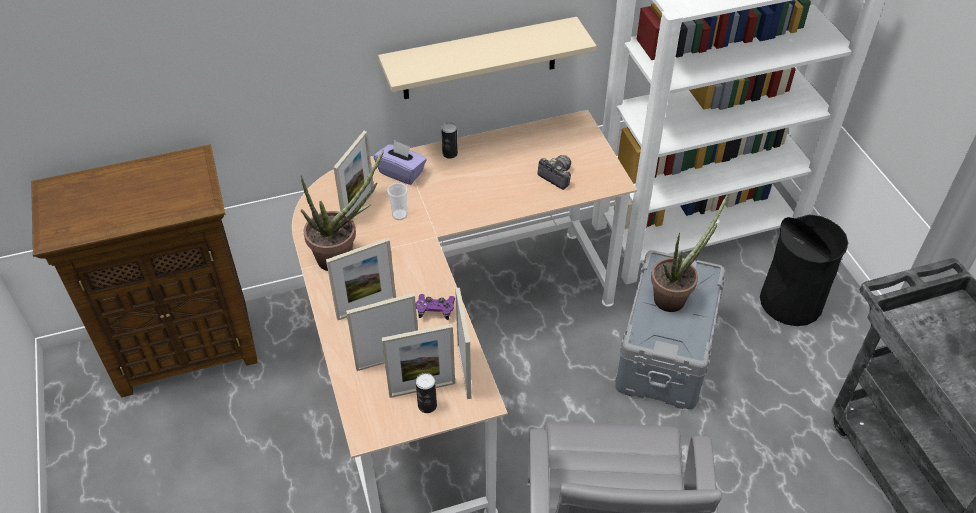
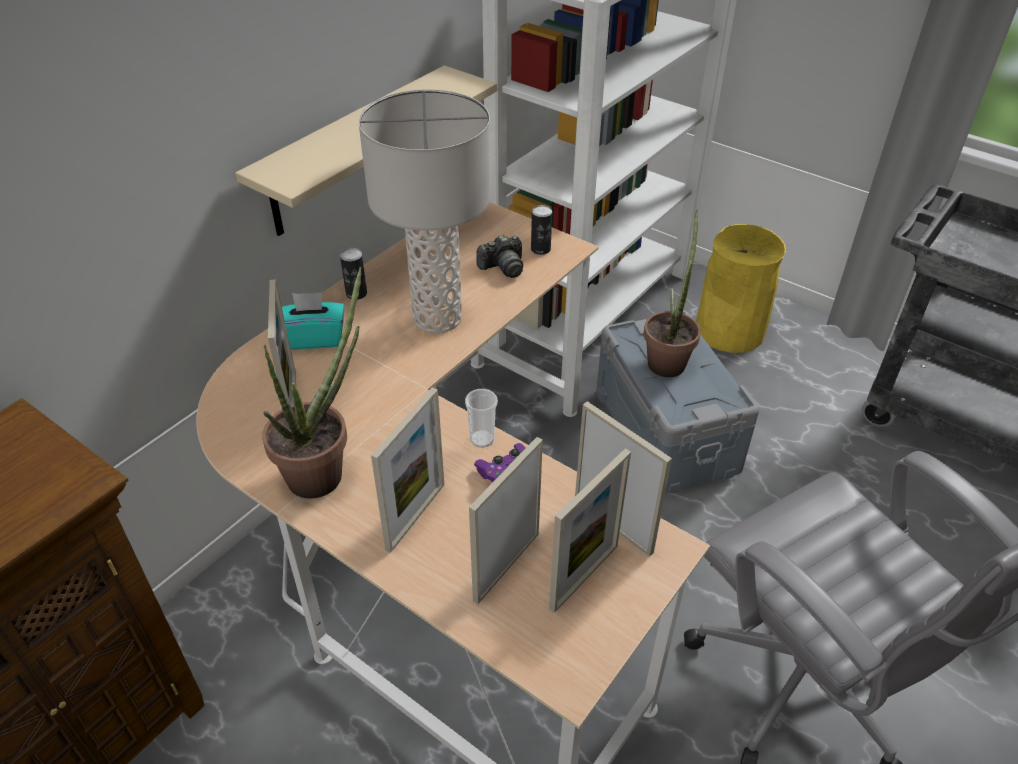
camera: 35 degrees left, 5 degrees down
purple tissue box [374,140,427,185] -> turquoise tissue box [282,293,345,350]
cup [387,183,408,220] -> cup moved to [465,389,498,448]
can [416,373,437,413] -> can moved to [531,205,552,255]
camera [537,155,571,190] -> camera turned 150 degrees clockwise [477,234,523,278]
black trash can [760,215,848,326] -> yellow trash can [696,224,786,353]
none -> white table lamp [359,89,491,333]

